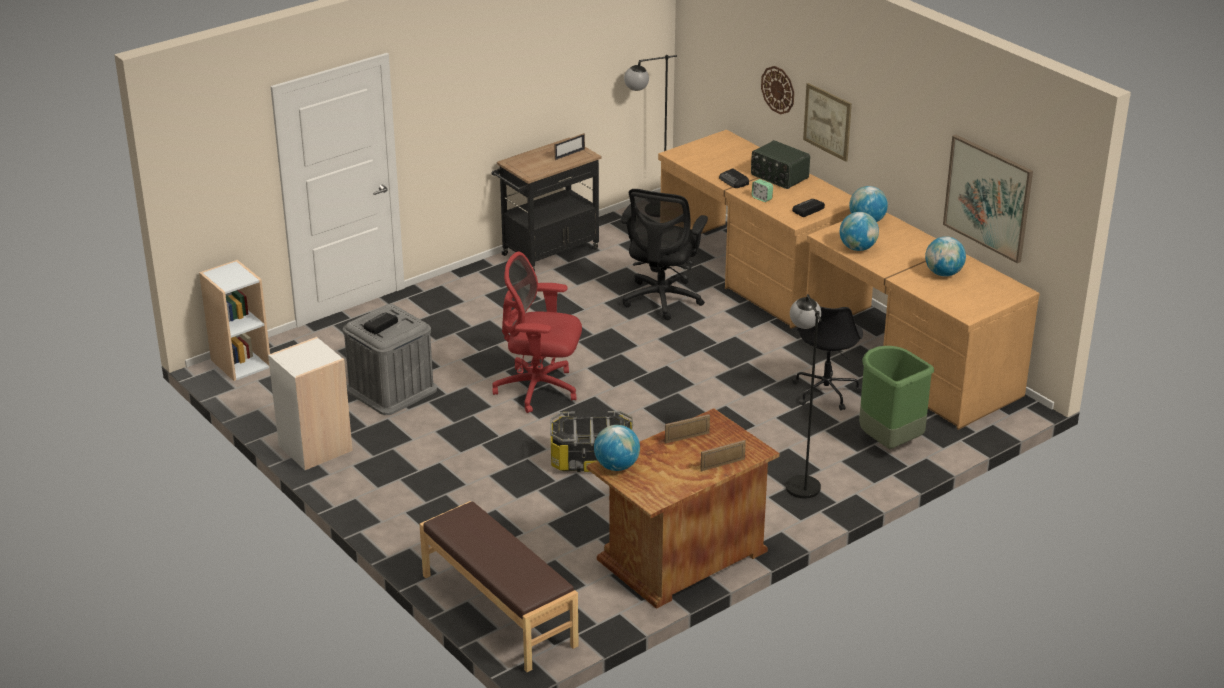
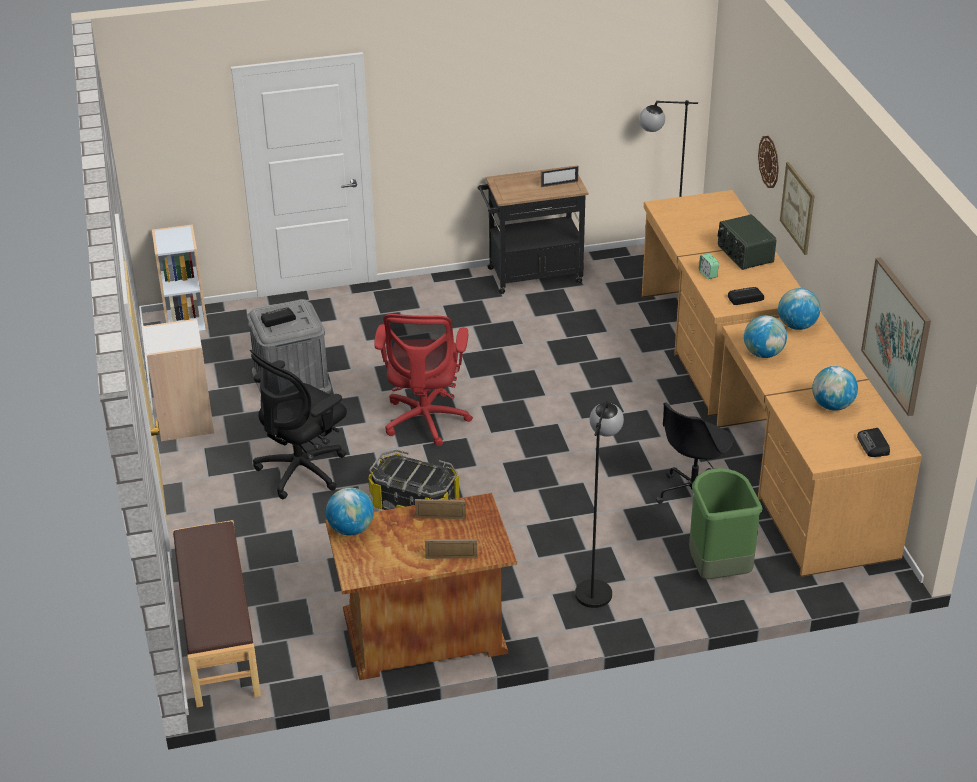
camera: 25 degrees right, 5 degrees up
red office chair [492,252,582,413] -> red office chair turned 120 degrees counterclockwise [374,314,473,446]
black office chair [621,189,708,320] -> black office chair moved to [250,350,347,499]
radio [719,168,749,188] -> radio moved to [857,428,890,457]

